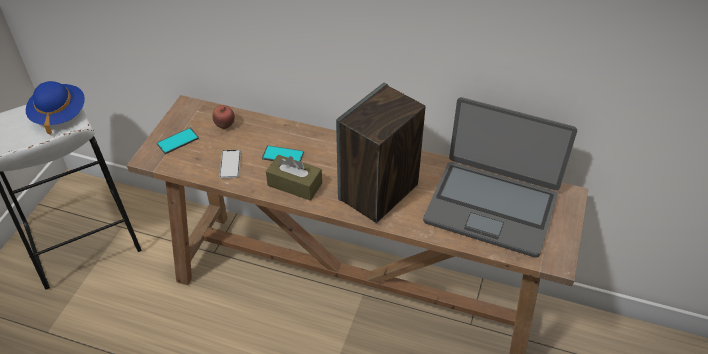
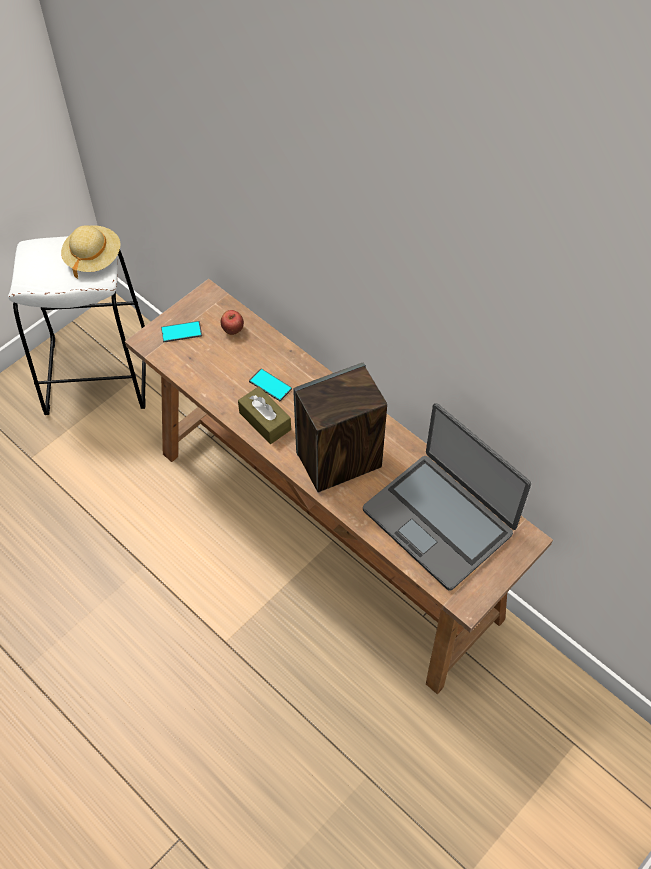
camera: 25 degrees right, 10 degrees up
blue hat [26,81,85,135] -> beige hat [61,225,120,279]
phone [219,150,241,178] -> none

